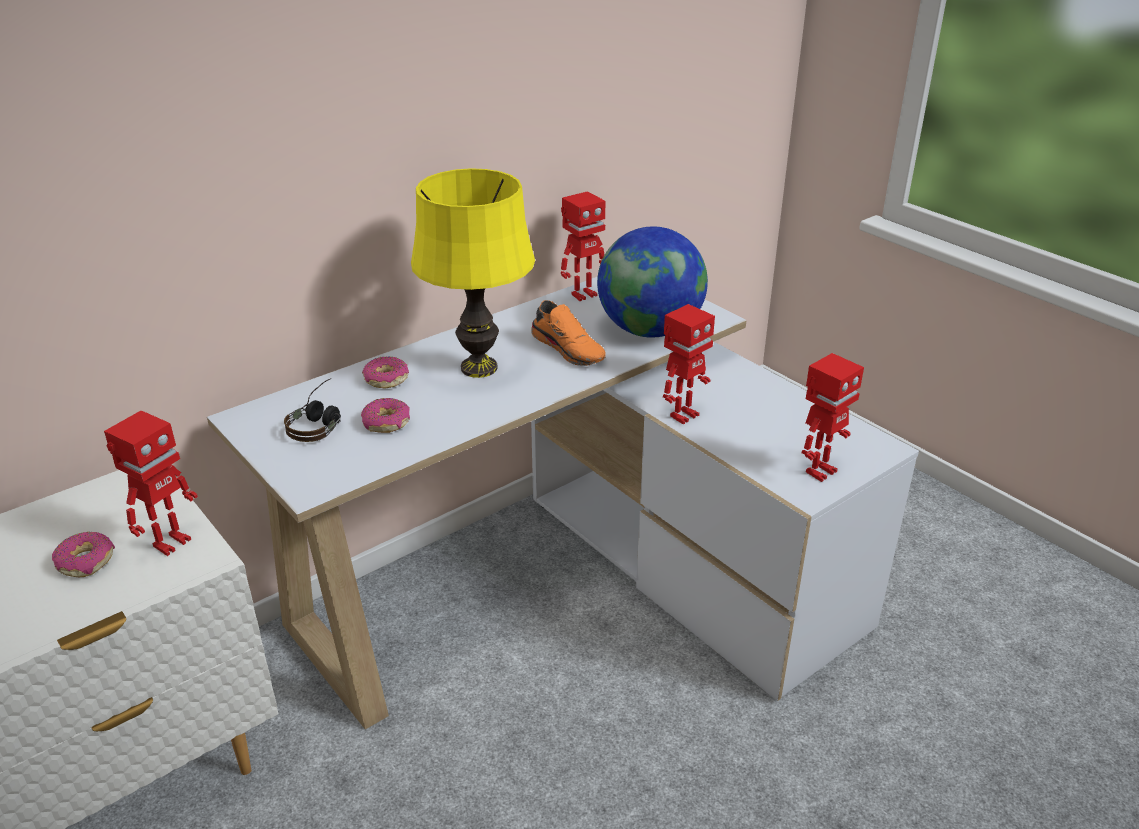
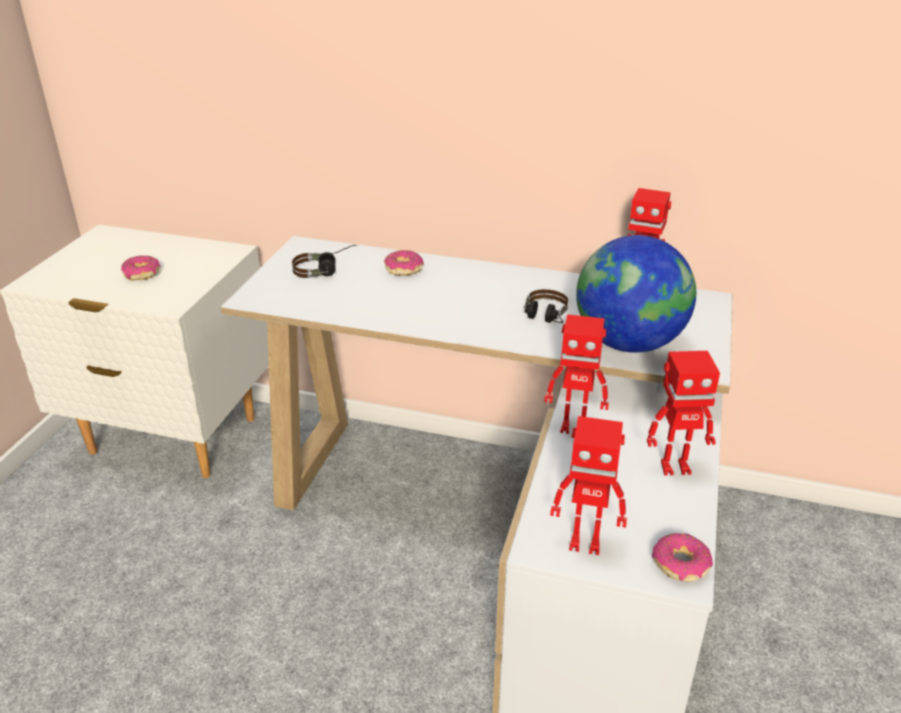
camera: 55 degrees right, 0 degrees up
toy robot [104,410,198,556] -> toy robot moved to [647,351,720,476]
donut [361,398,410,433] -> donut moved to [652,533,713,582]
yellow table lamp [411,168,535,378] -> none
orange shoe [531,300,606,366] -> headphones [524,289,568,323]

